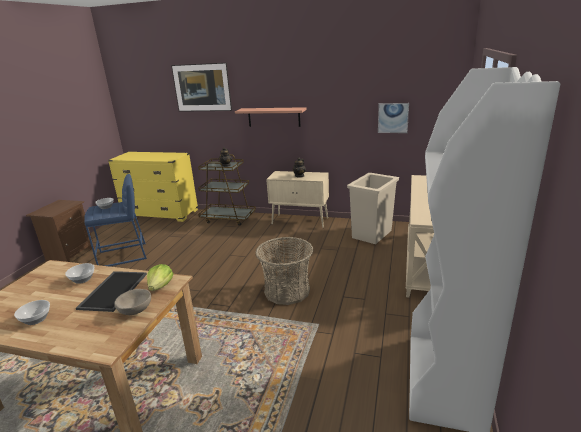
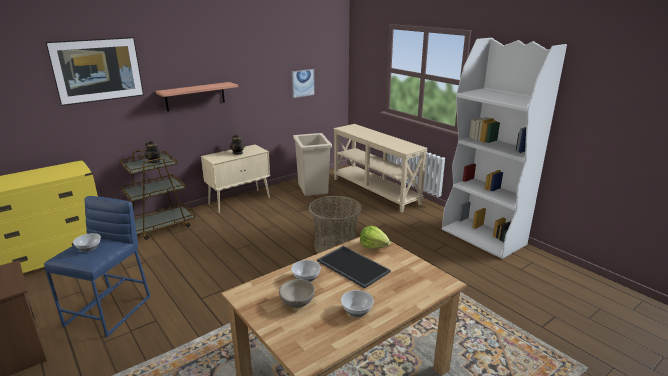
camera: 55 degrees left, 0 degrees up
beige bowl [114,289,151,315] -> beige bowl moved to [279,279,315,308]

